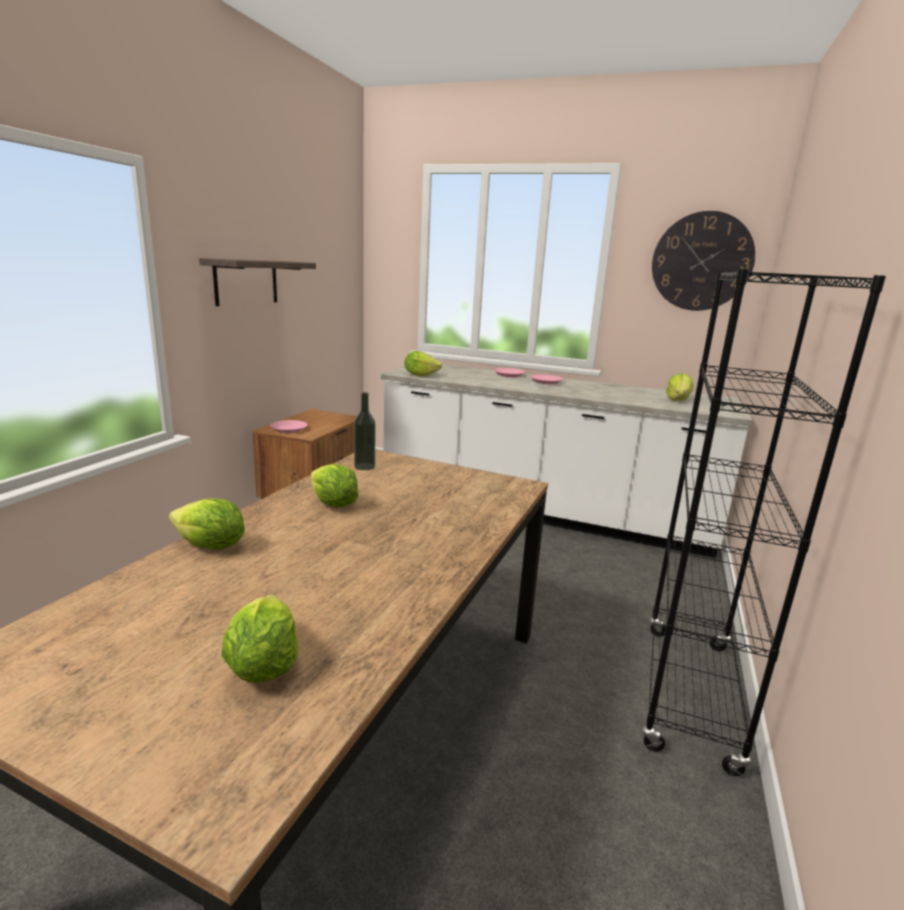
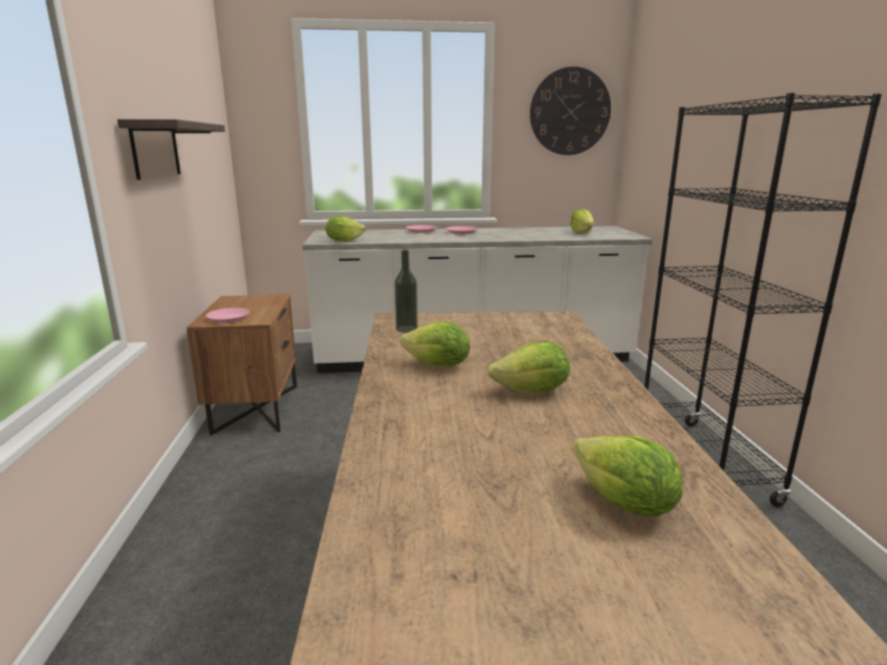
camera: 25 degrees left, 0 degrees up
lettuce [169,498,245,550] -> lettuce moved to [487,342,570,393]

